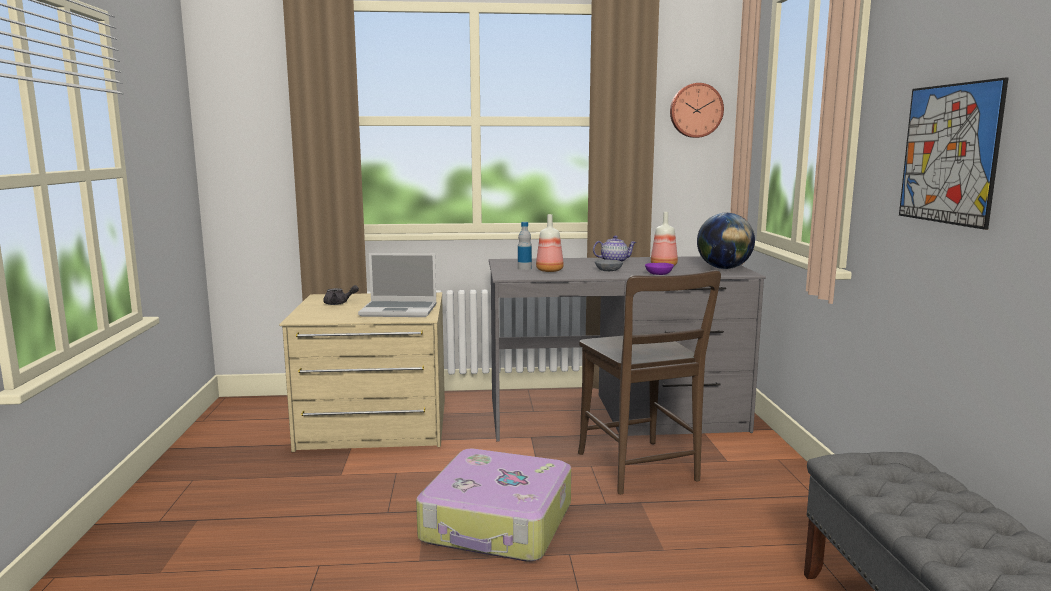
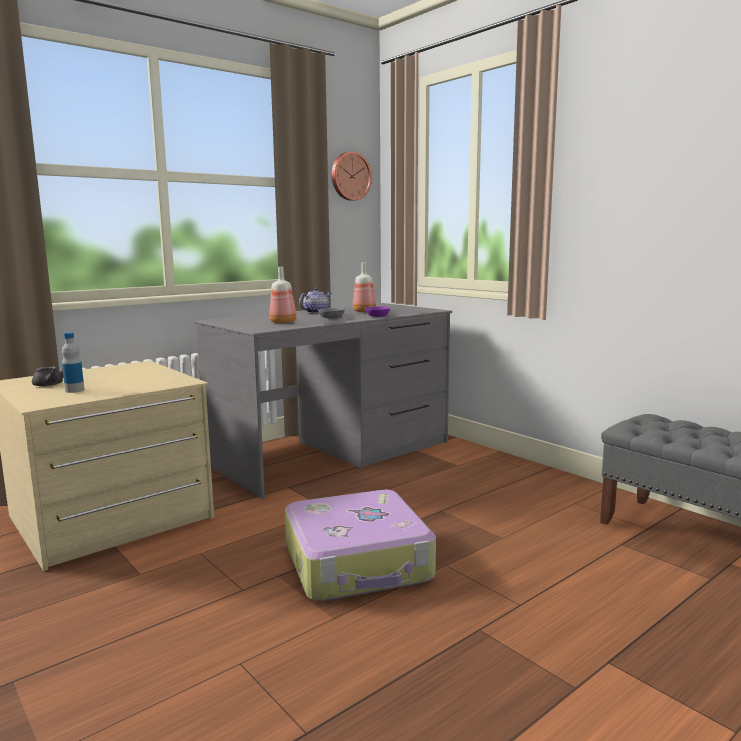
camera: 35 degrees left, 0 degrees up
laptop [358,253,437,317] -> none
bottle [518,222,532,270] -> bottle moved to [62,332,84,393]
brown chair [578,270,721,494] -> none
globe [697,213,755,269] -> none
picture [899,78,1008,230] -> none

